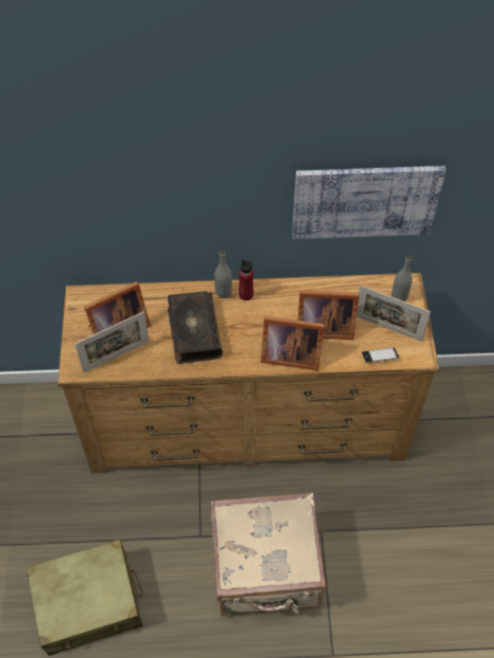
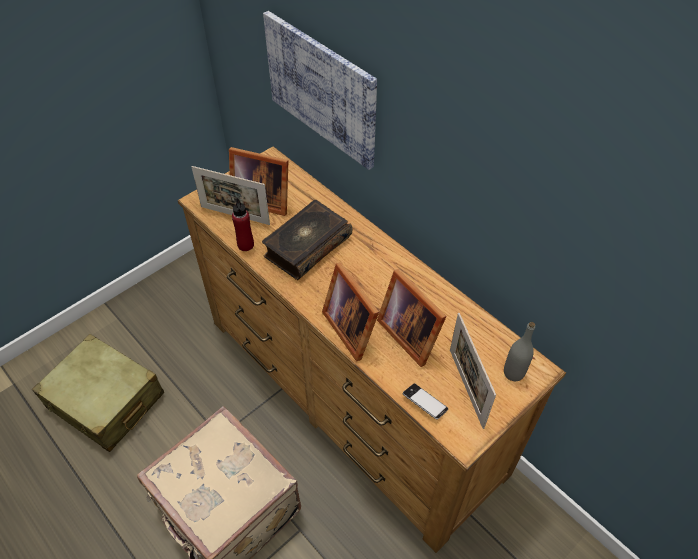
camera: 50 degrees right, 5 degrees down
grey bottle [214,250,232,298] -> none
red bottle [239,259,254,301] -> red bottle moved to [232,198,254,251]
picture [292,166,446,239] -> picture moved to [263,11,377,170]

